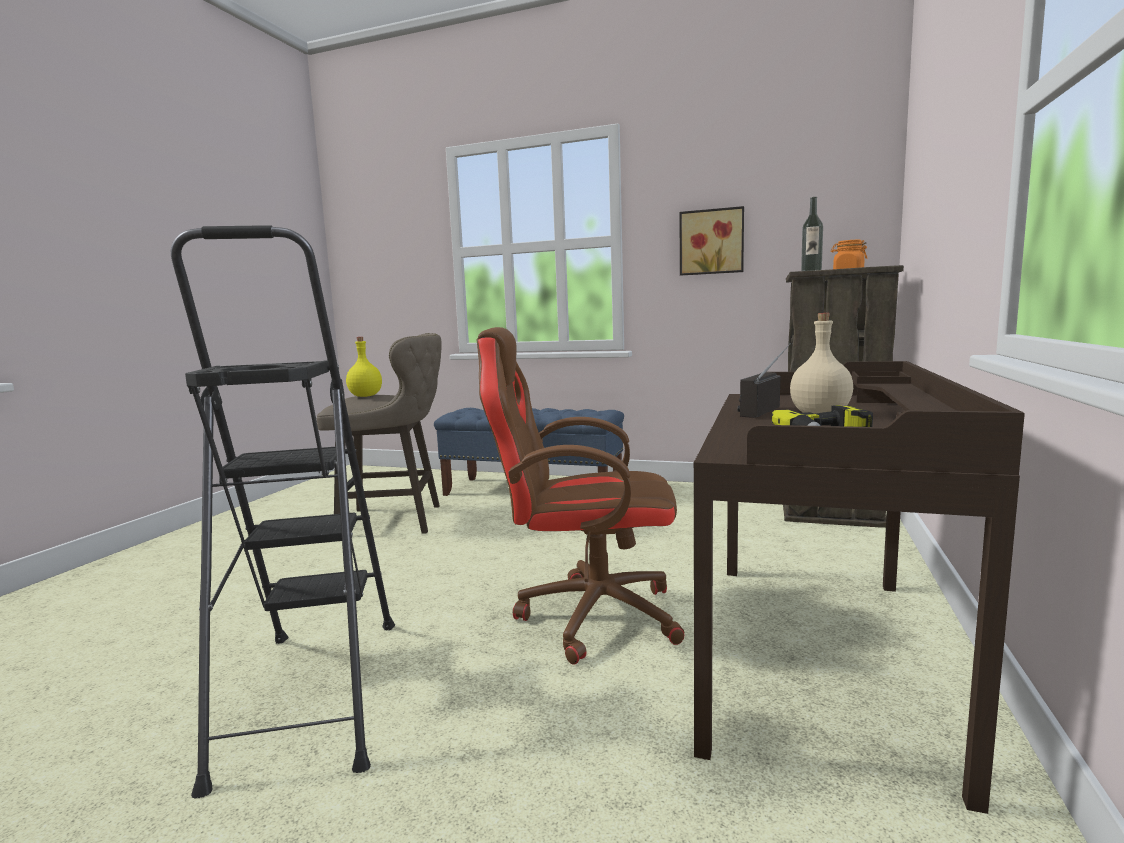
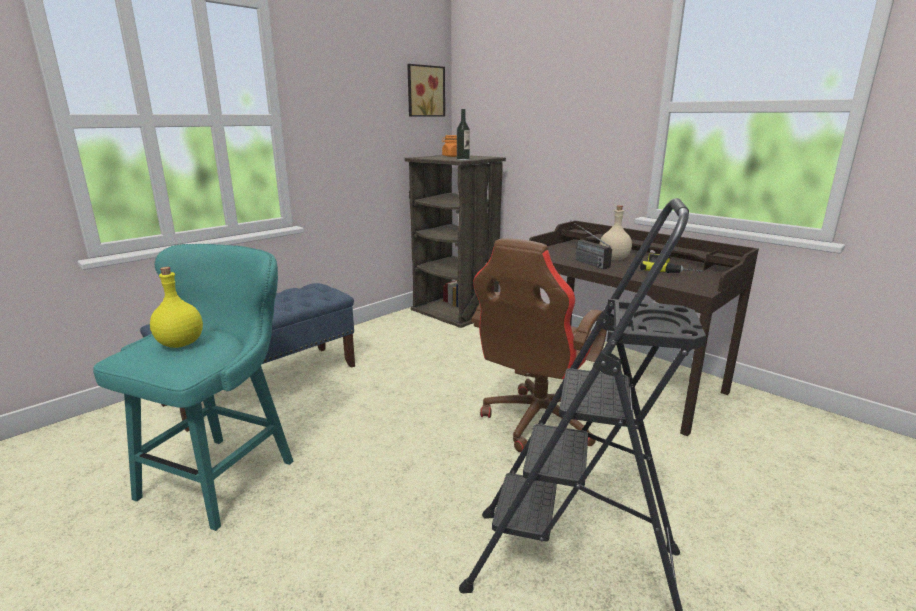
camera: 65 degrees left, 10 degrees up
beige stool [317,333,442,534] -> turquoise stool [93,244,293,531]
picture [679,206,744,276] -> picture moved to [407,64,445,117]

